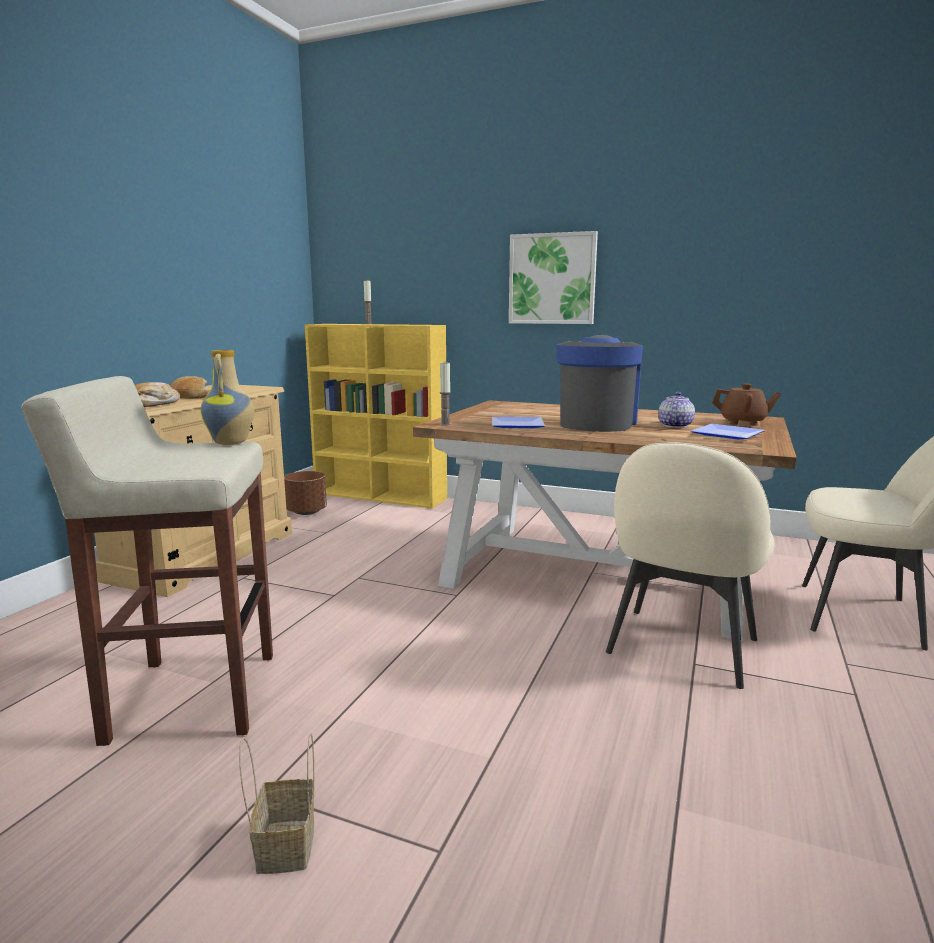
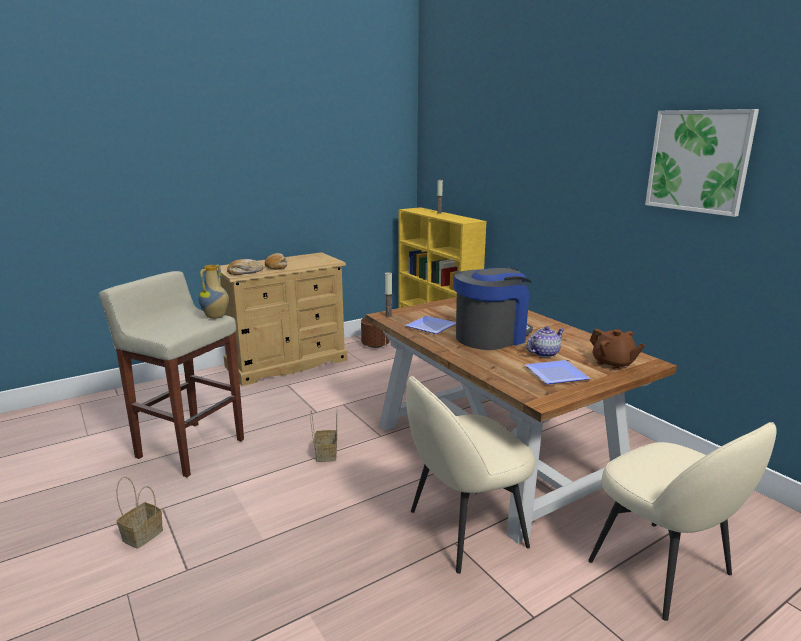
camera: 35 degrees right, 5 degrees up
picture [509,231,598,324] -> picture moved to [645,109,759,217]
none -> basket [310,409,337,462]

